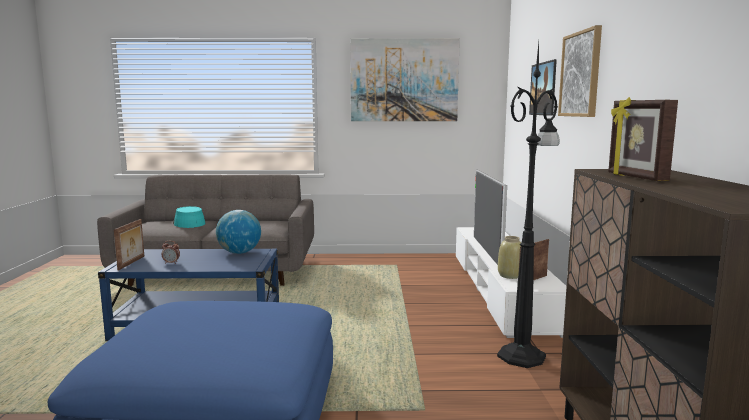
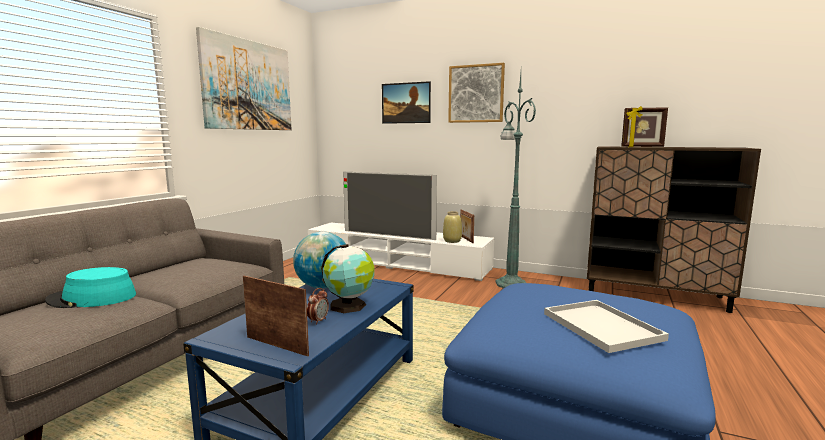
camera: 65 degrees left, 0 degrees up
black floor lamp [497,43,560,368] -> green floor lamp [496,73,536,288]
none -> globe [321,244,375,313]
none -> white tray [544,300,669,353]

